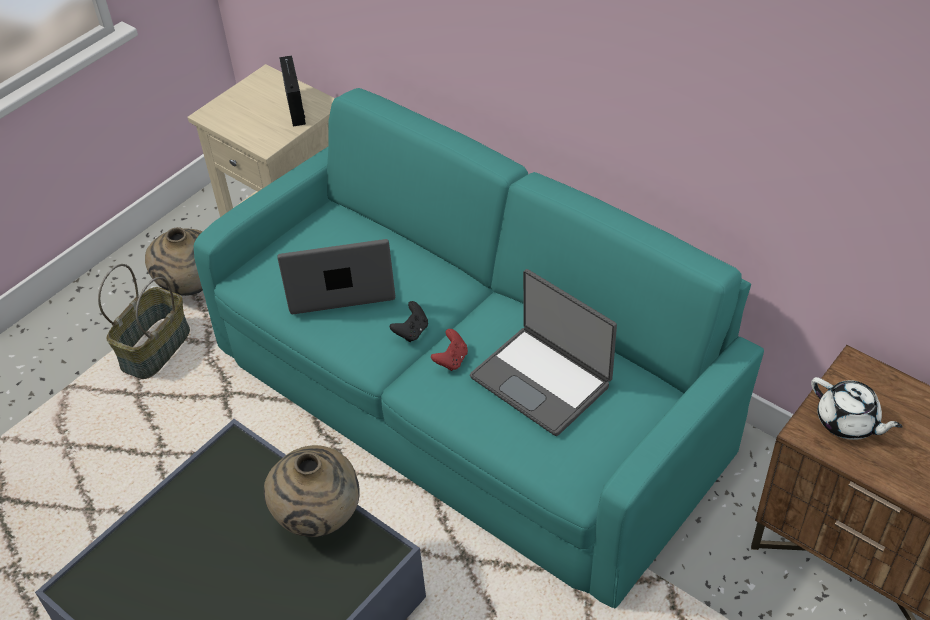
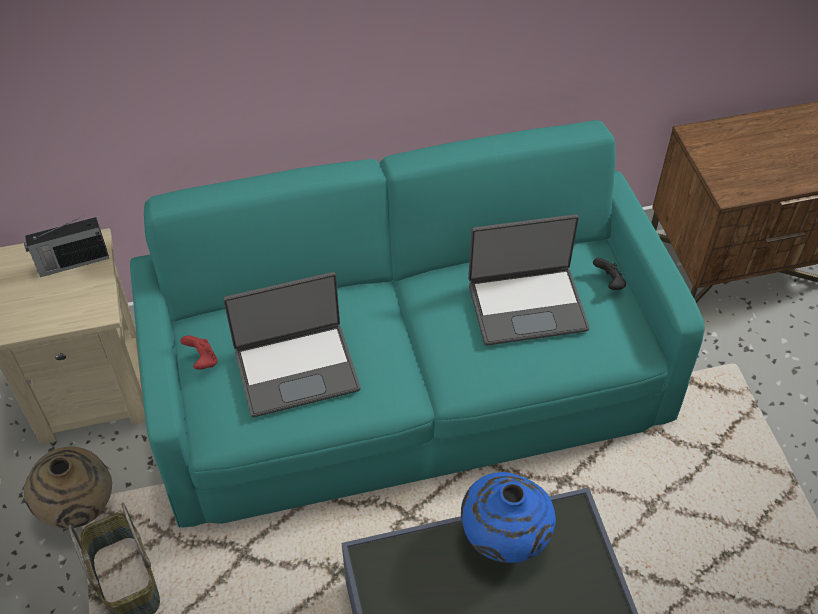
camera: 55 degrees left, 5 degrees up
beige vase [264,445,359,537] -> blue vase [461,472,556,563]
laptop [277,239,395,314] -> laptop turned 135 degrees counterclockwise [223,272,360,417]
radio [279,55,306,127] -> radio turned 45 degrees counterclockwise [24,215,109,277]
black game controller [390,301,428,342] -> black game controller moved to [593,258,626,290]
red game controller [431,329,468,371] -> red game controller moved to [180,335,218,370]
white teapot [811,377,902,440] -> none

